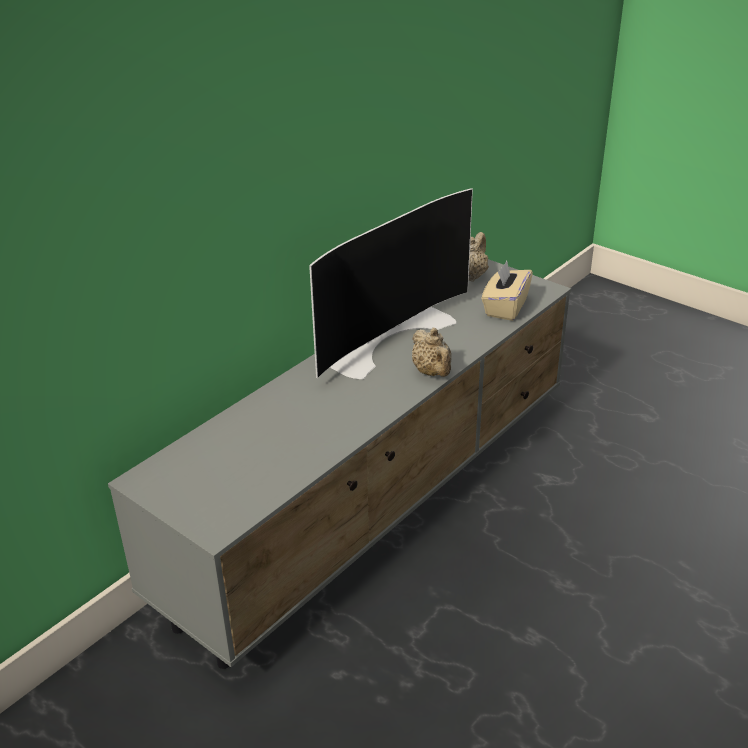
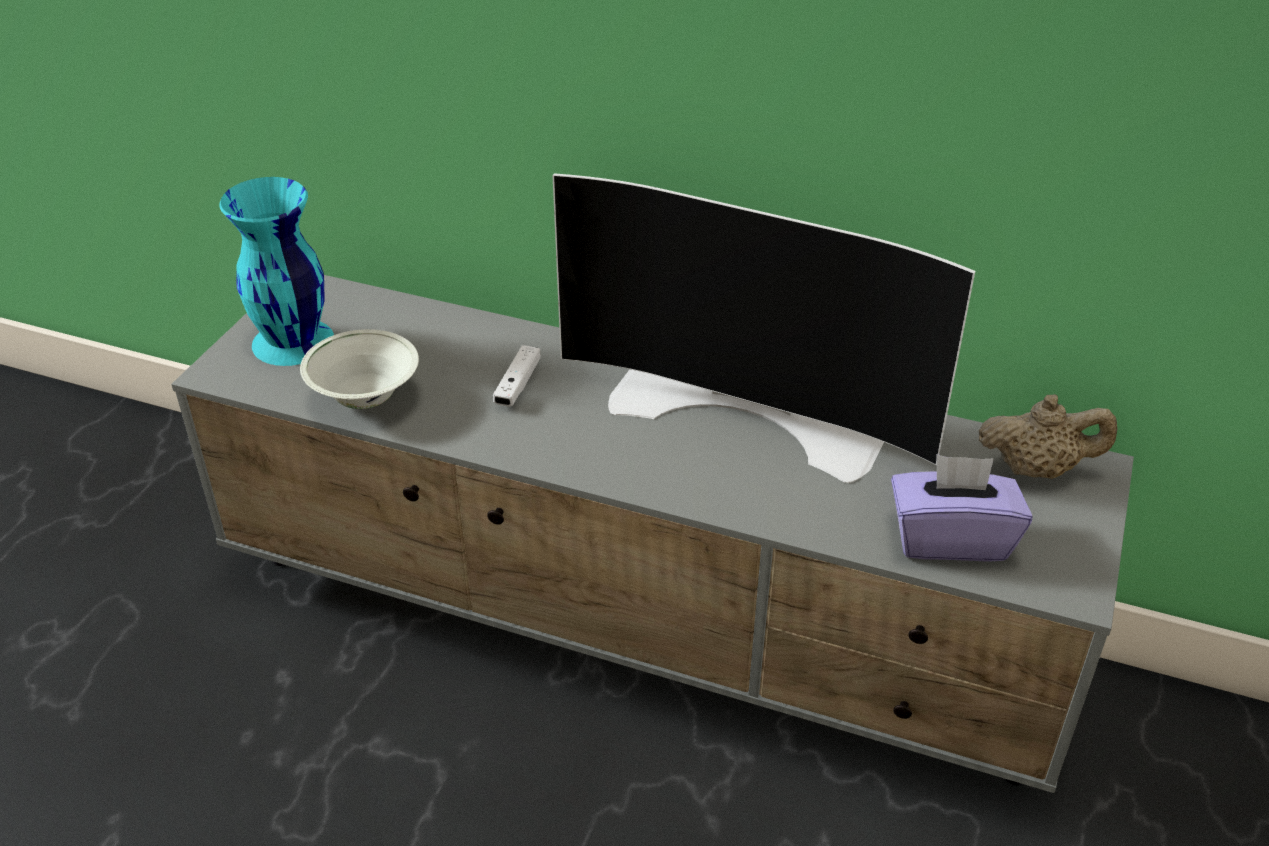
camera: 70 degrees right, 5 degrees up
beige teapot [412,328,452,377] -> none
beige tissue box [481,261,533,321] -> purple tissue box [891,455,1032,562]
none -> turquoise vase [219,177,334,366]
none -> white bowl [300,329,419,409]
none -> white game controller [493,345,541,406]

